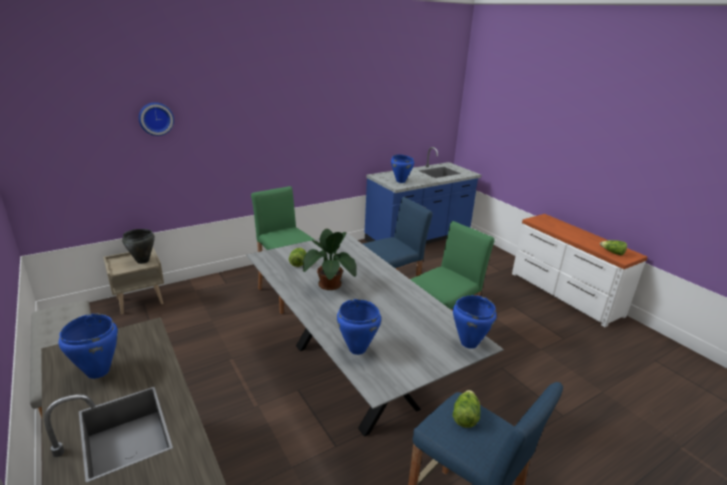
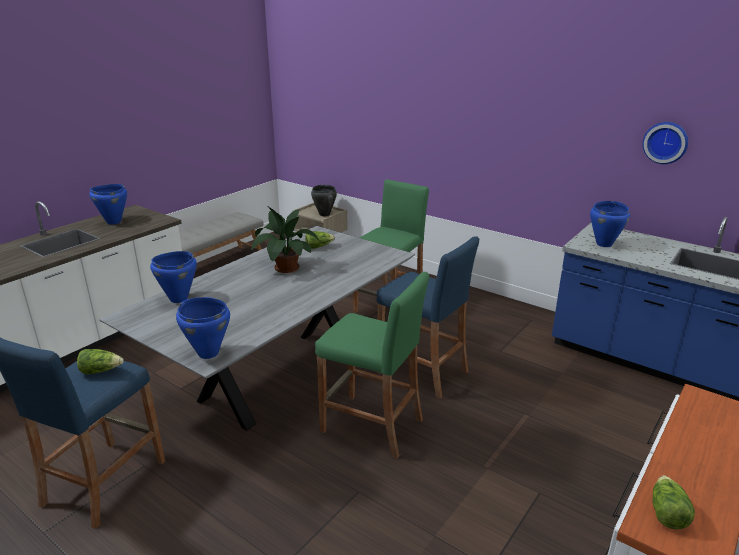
camera: 70 degrees right, 0 degrees up
wall clock [139,102,174,136] -> wall clock moved to [643,122,688,164]

